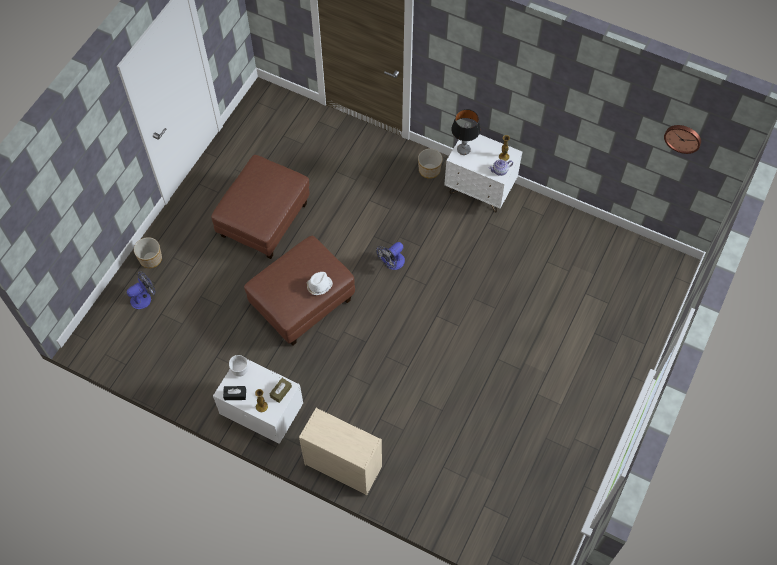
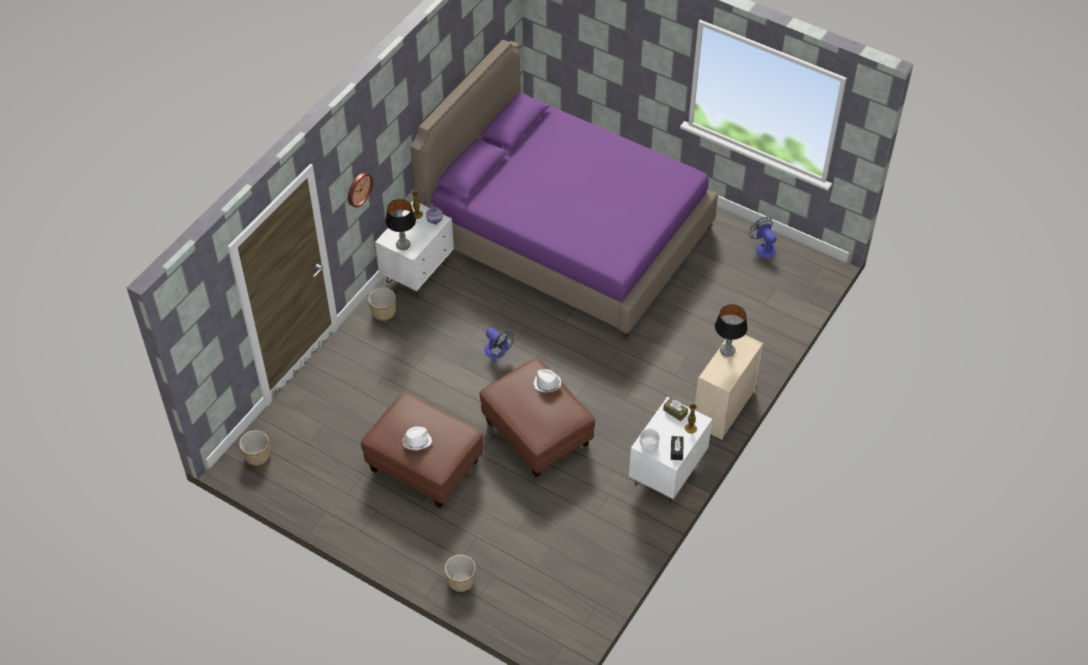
camera: 85 degrees left, 10 degrees down
fan [127,271,155,309] -> fan moved to [750,217,777,259]
wall clock [664,125,701,154] -> wall clock moved to [348,173,373,207]
none -> planter [239,430,270,466]
none -> white hat [403,426,432,450]
none -> purple bed [410,40,718,339]
none -> table lamp [715,304,747,357]

